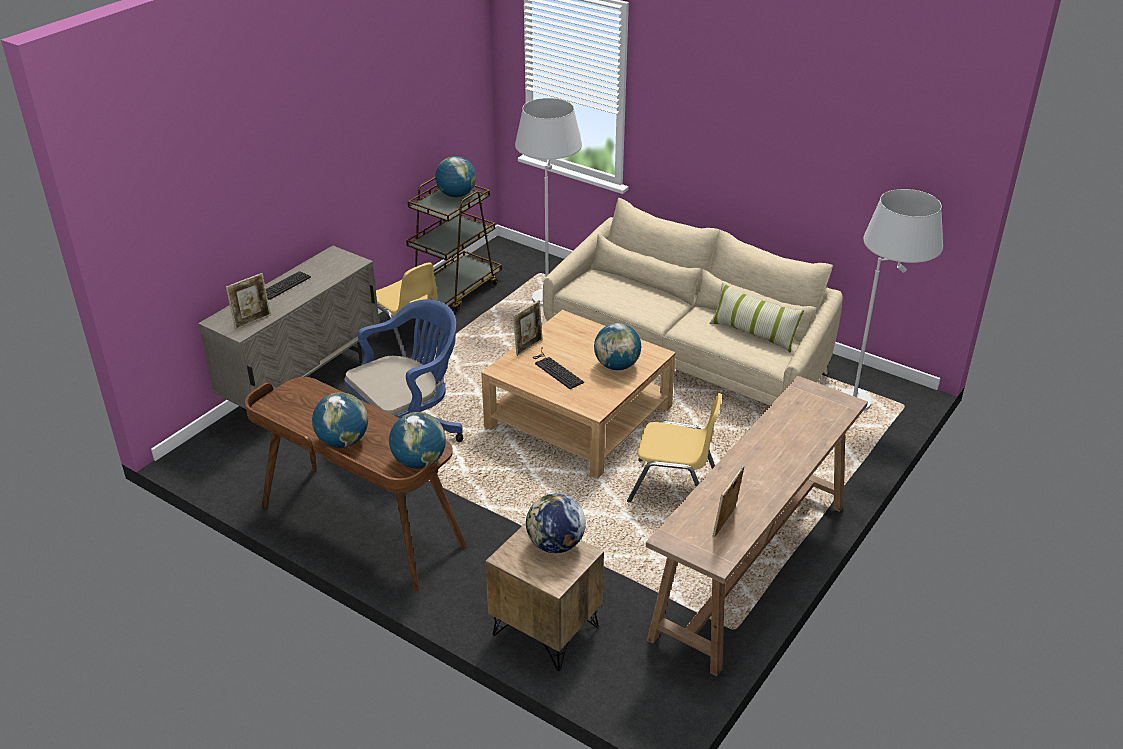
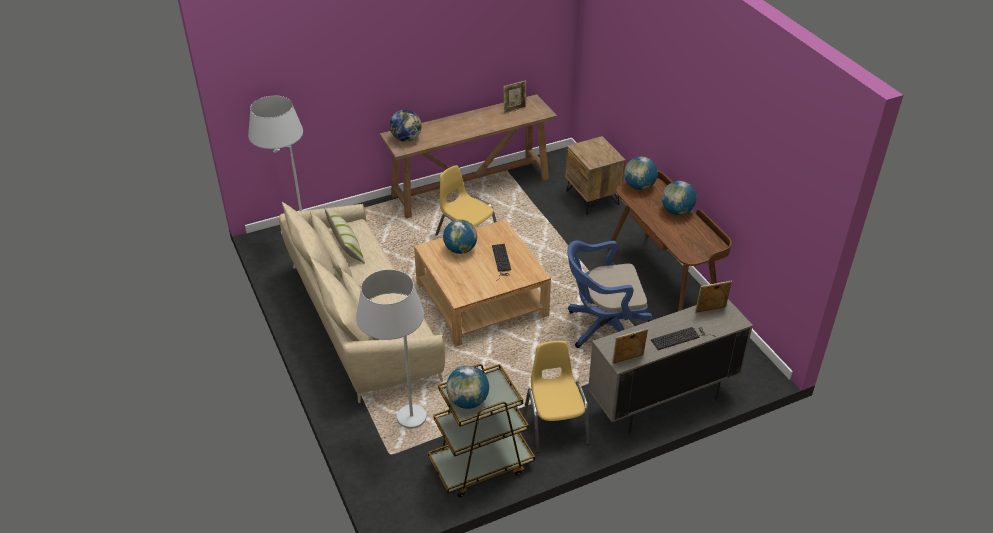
camera: 150 degrees left, 5 degrees up
picture frame [513,300,543,356] -> picture frame moved to [612,328,648,364]
globe [526,494,586,553] -> globe moved to [390,110,422,142]

